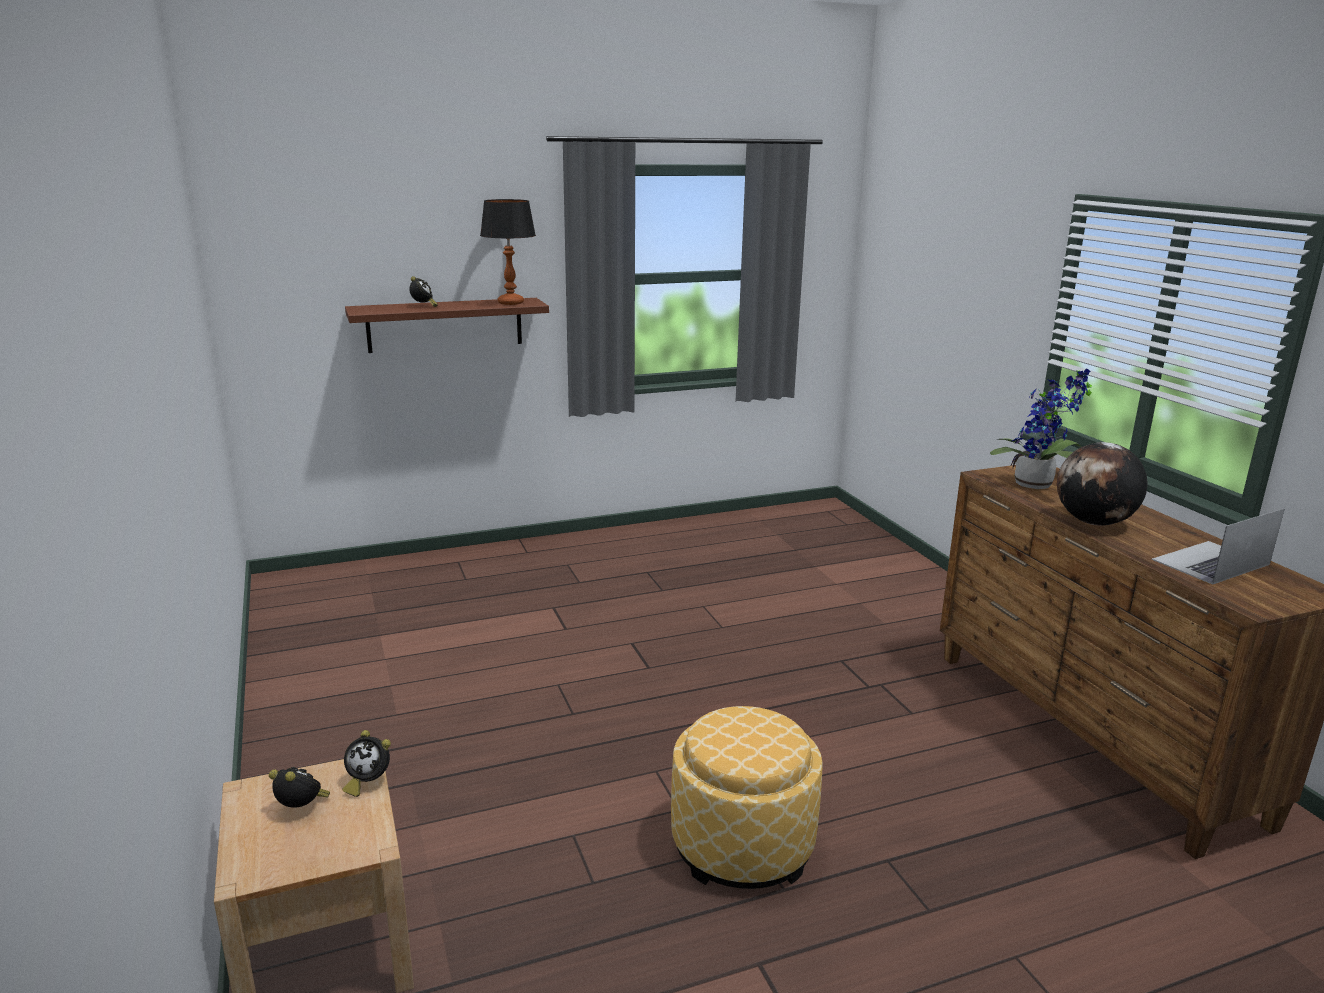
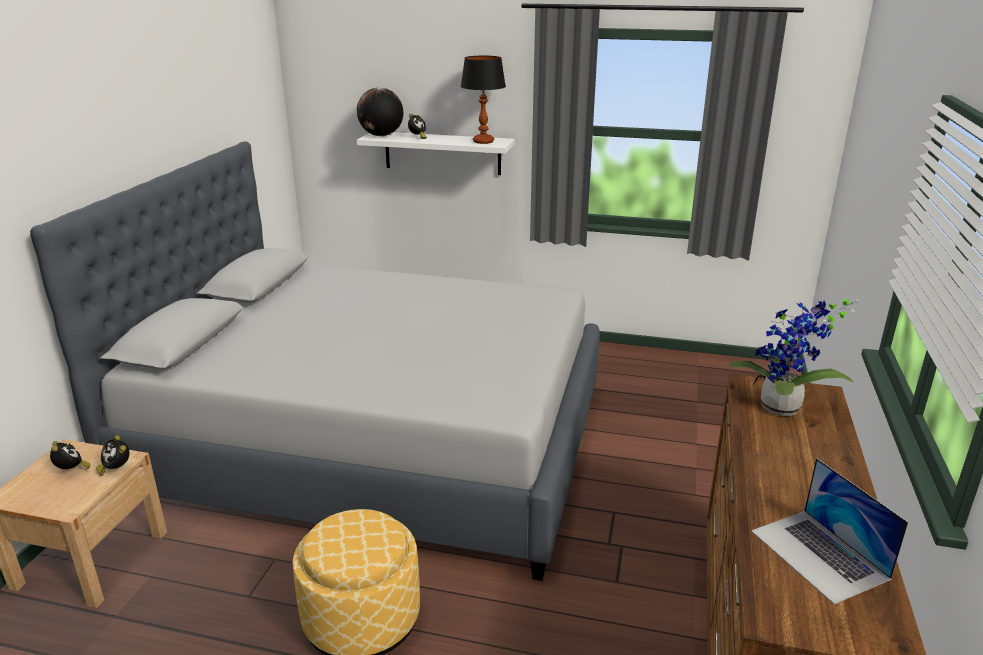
camera: 35 degrees right, 5 degrees up
brown shelf [345,298,549,353] -> white shelf [357,132,515,175]
globe [1057,442,1148,526] -> globe moved to [357,87,403,136]
laptop [1152,508,1285,585] -> laptop turned 120 degrees counterclockwise [751,458,908,604]
none -> grey bed [30,141,600,581]

